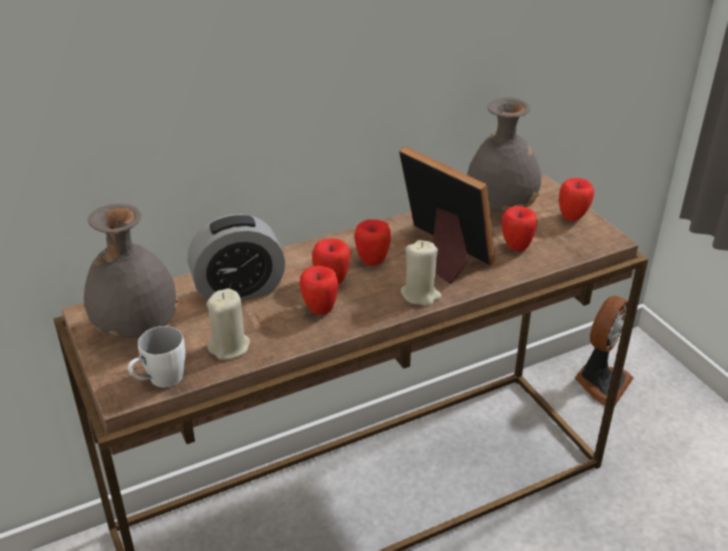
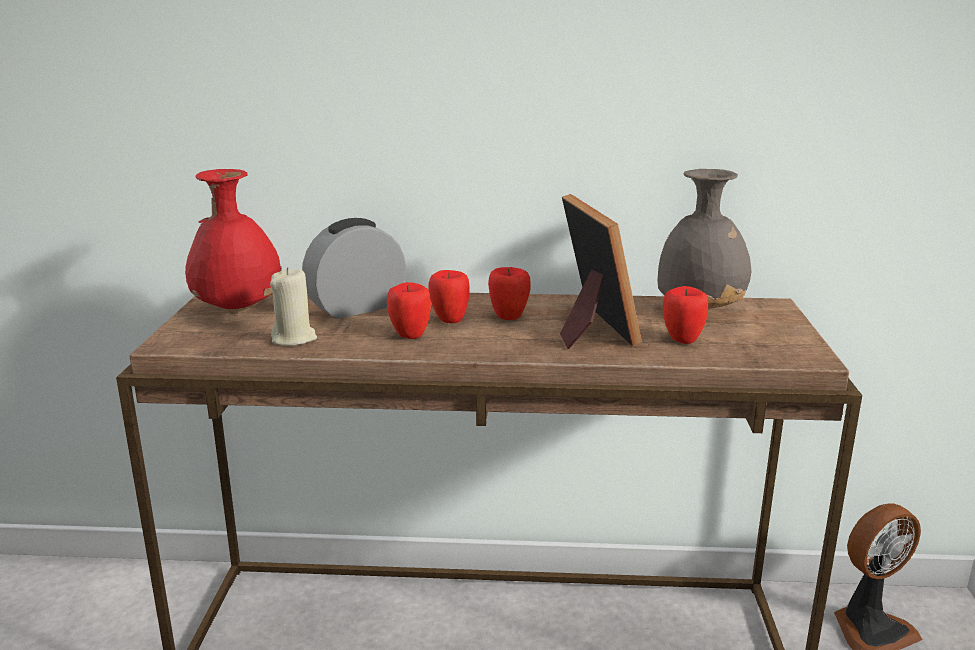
camera: 30 degrees right, 15 degrees down
grey vase [84,204,178,338] -> red vase [185,169,282,314]
white mug [128,326,185,388] -> none
alarm clock [188,214,285,301] -> alarm clock turned 135 degrees clockwise [302,218,406,319]
beige candle [401,240,441,306] -> none
apple [559,178,594,221] -> none

